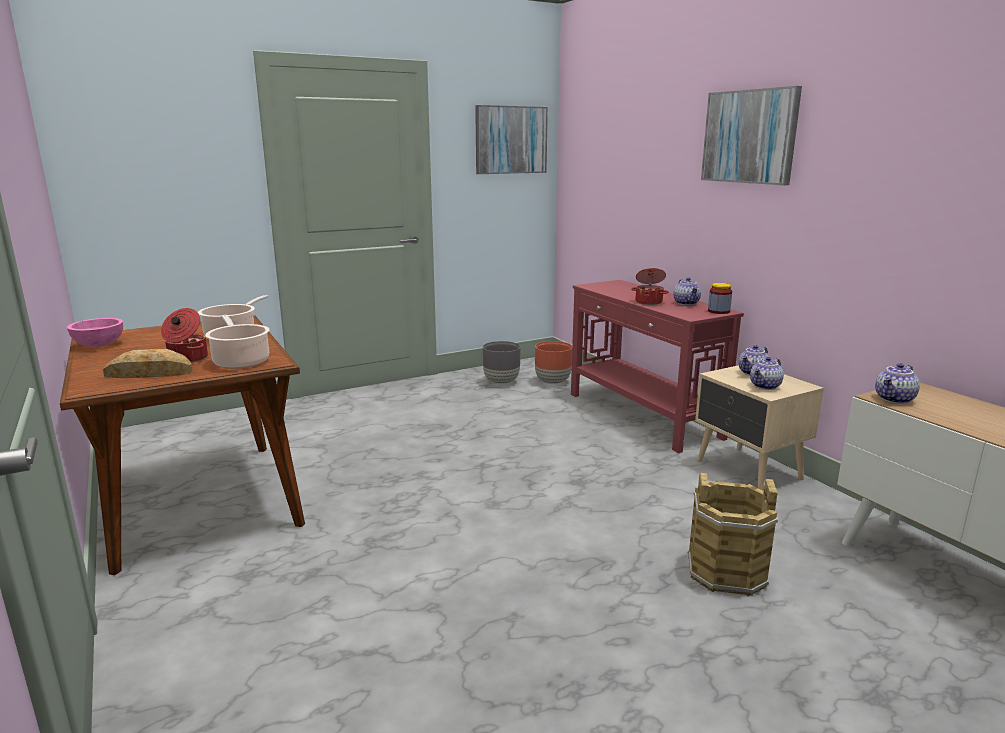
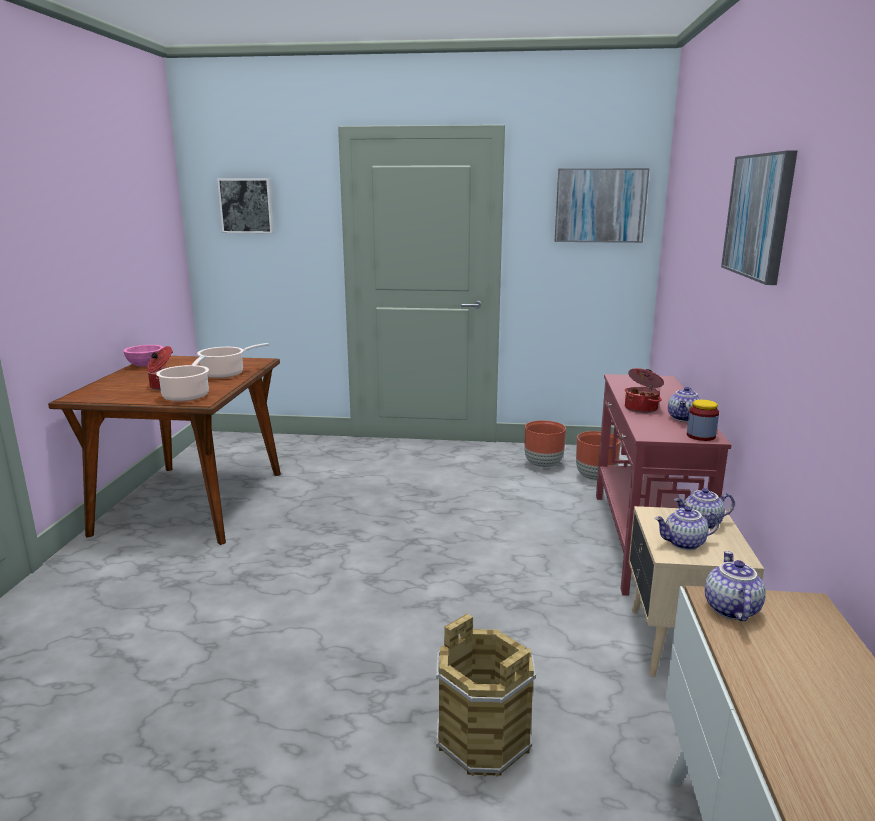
camera: 35 degrees right, 0 degrees up
bread [103,349,193,378] -> none
grey planter [483,341,521,384] -> brown planter [524,420,566,468]
teapot [875,363,920,404] -> teapot turned 105 degrees clockwise [705,551,766,621]
none -> picture [217,178,274,233]

